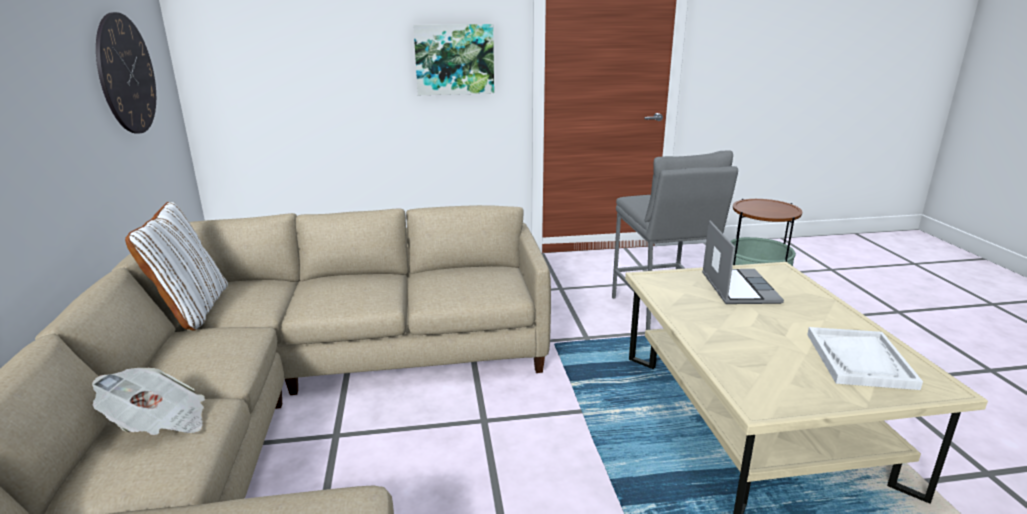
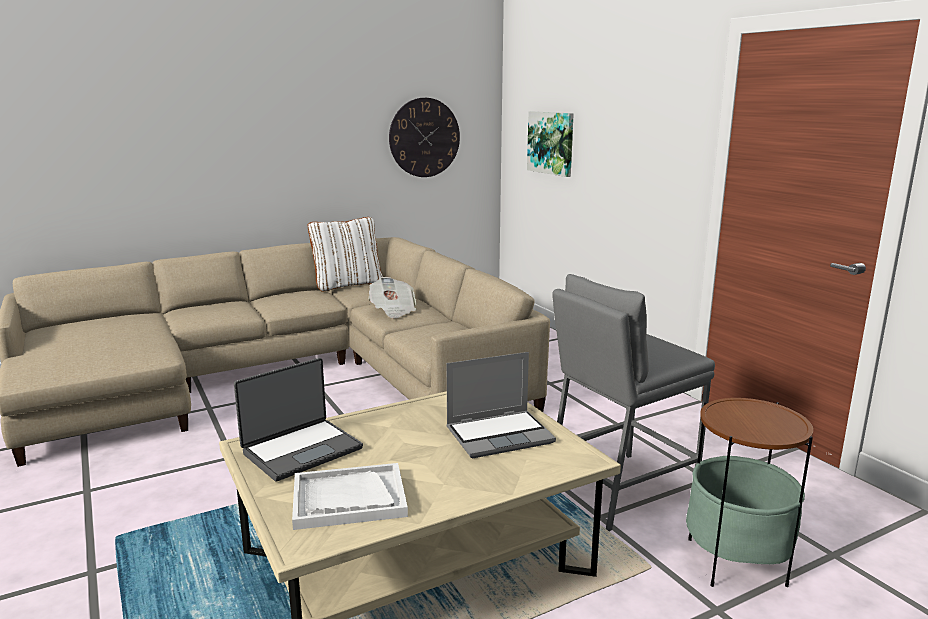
camera: 70 degrees right, 5 degrees down
newspaper [92,368,205,435] -> newspaper moved to [368,277,416,319]
picture [413,24,494,95] -> picture moved to [527,111,574,177]
none -> laptop [234,358,363,482]

